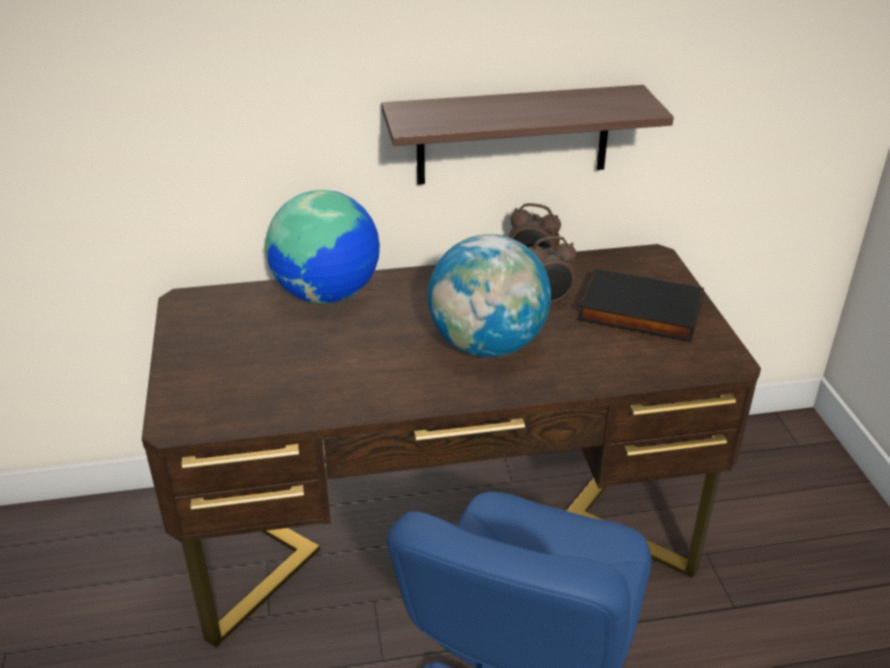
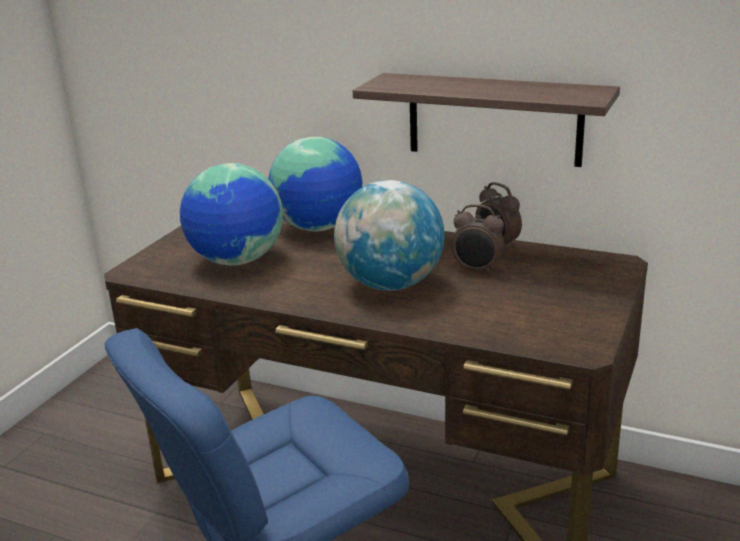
camera: 35 degrees right, 10 degrees down
black book [578,268,704,342] -> none
none -> globe [180,163,283,266]

